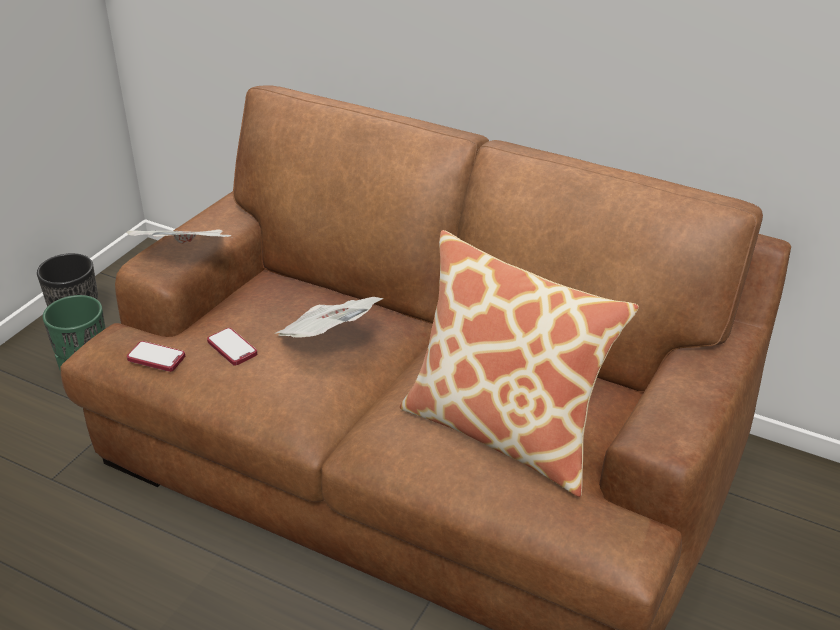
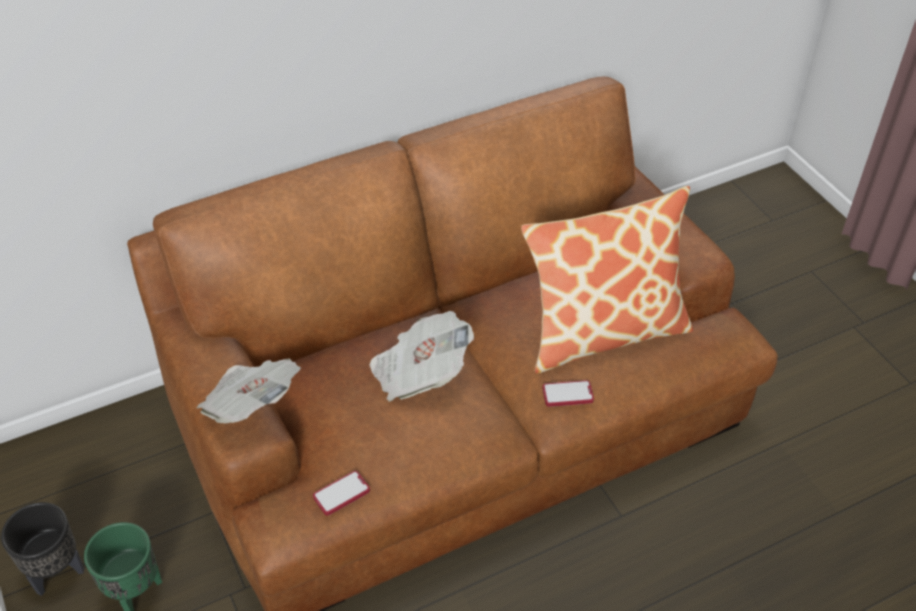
camera: 55 degrees left, 10 degrees up
phone [207,328,257,366] -> phone moved to [542,380,594,407]

